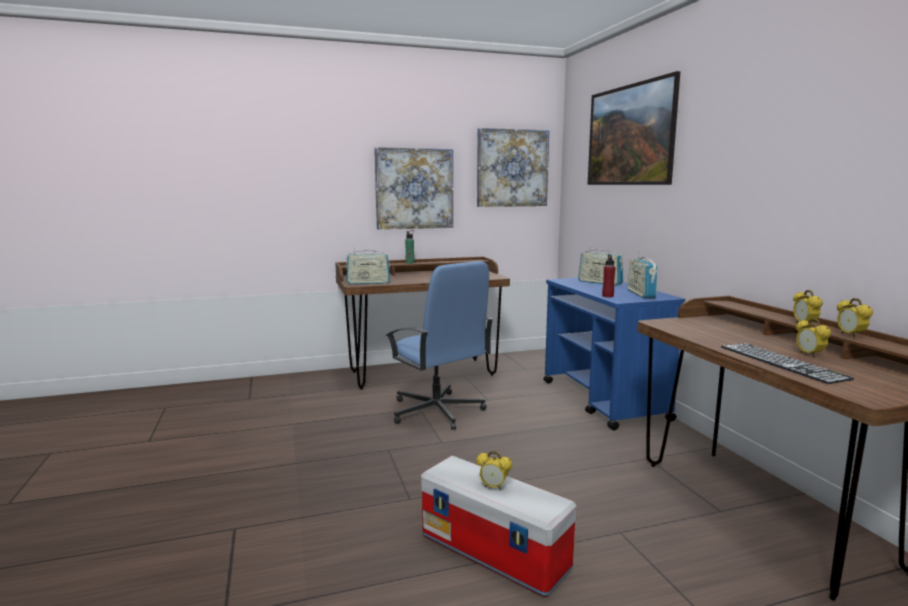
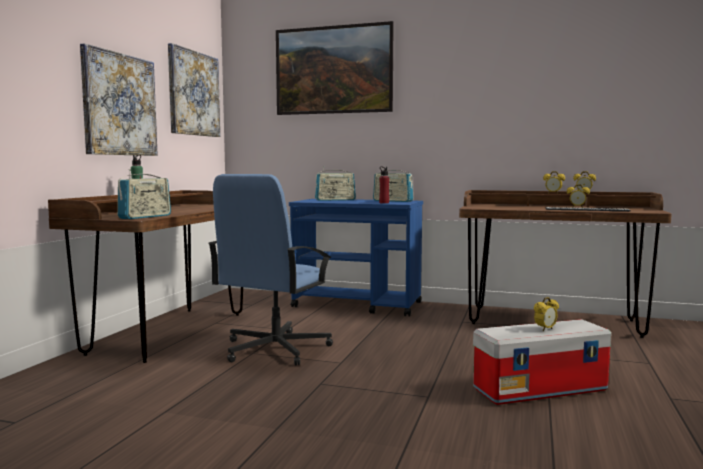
camera: 55 degrees left, 5 degrees down
blue office chair [386,261,493,430] -> blue office chair turned 120 degrees clockwise [208,174,333,365]

